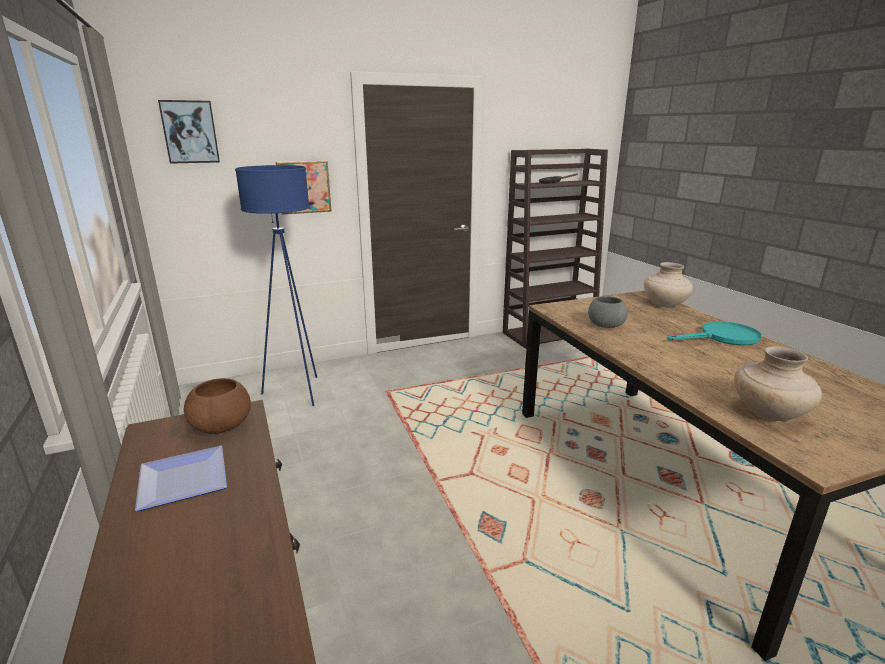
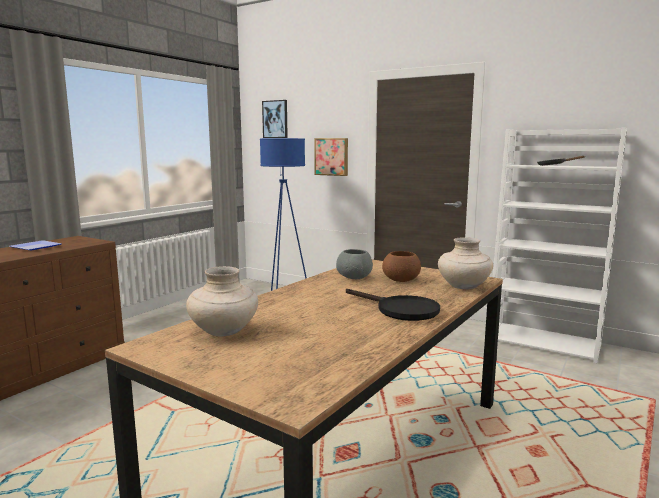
camera: 55 degrees right, 10 degrees down
brown bowl [184,378,251,434] -> brown bowl moved to [382,251,421,282]
brown bookcase [503,149,608,349] -> white bookcase [492,127,627,363]
turquoise frying pan [667,321,762,345] -> black frying pan [346,289,440,321]

